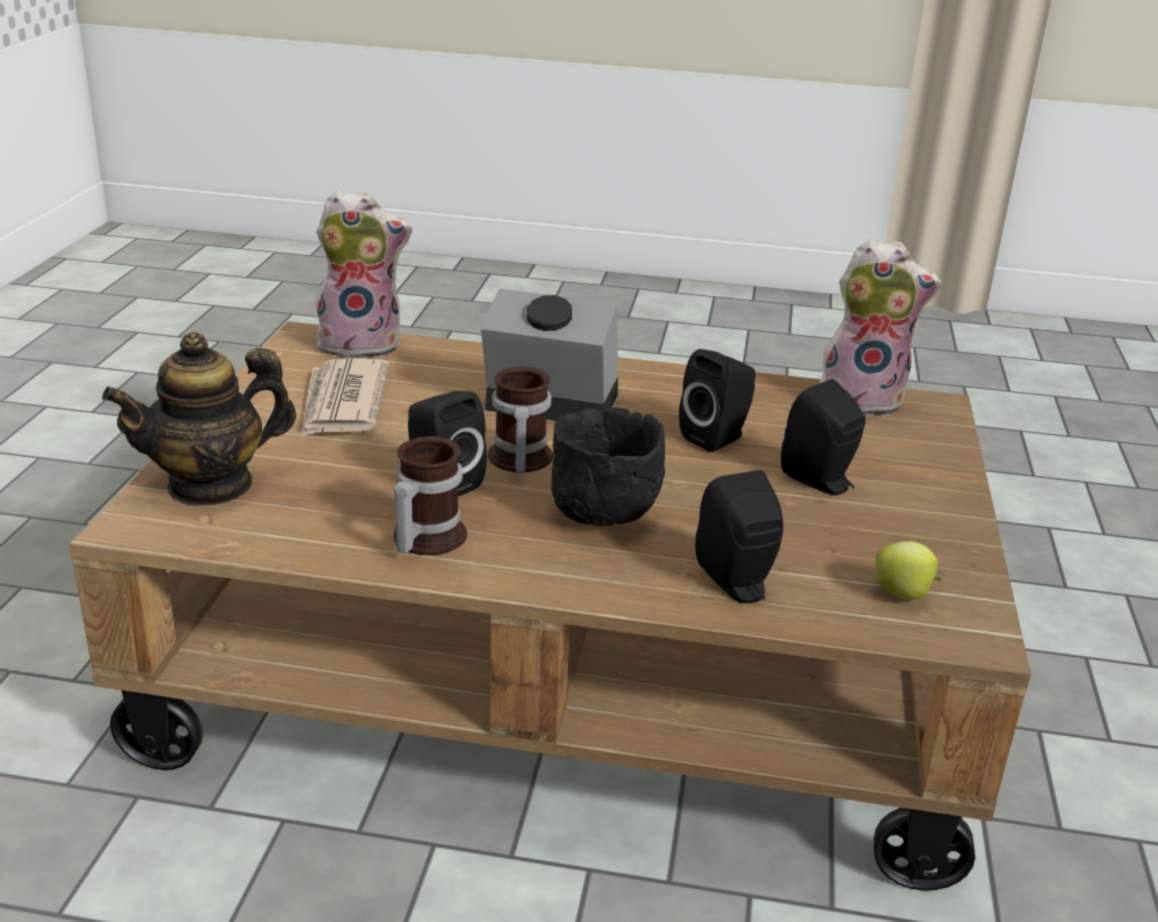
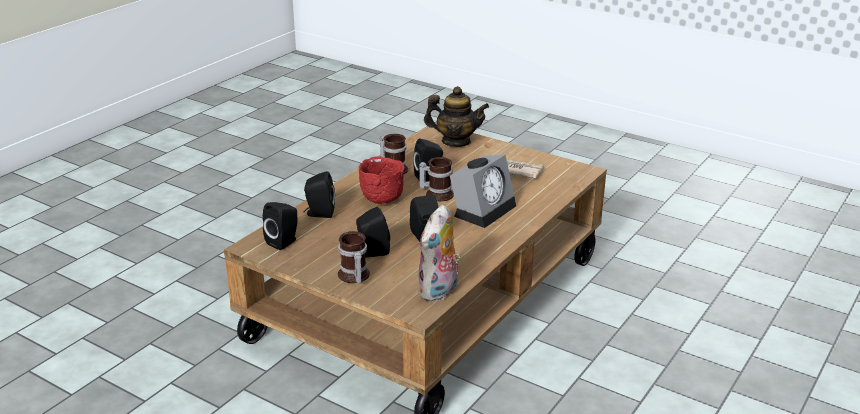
camera: 115 degrees right, 0 degrees up
teapot [102,332,296,506] -> teapot turned 105 degrees clockwise [424,86,489,147]
plush toy [314,189,412,359] -> none
black bowl [551,408,665,527] -> red bowl [359,157,405,204]
apple [875,541,943,599] -> black speaker [263,202,298,250]
none -> mug [338,231,370,283]

